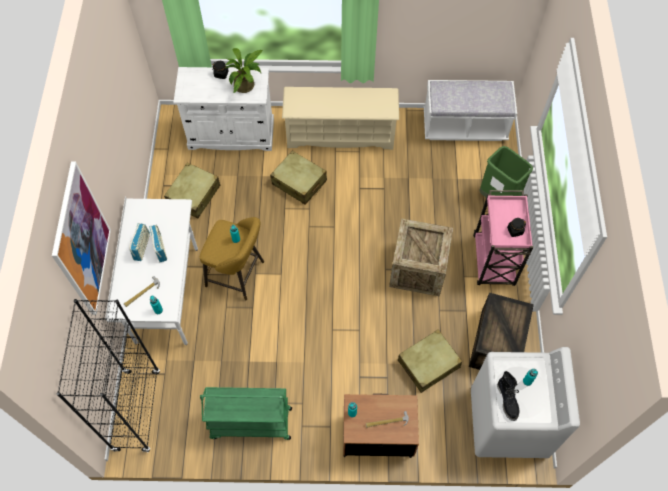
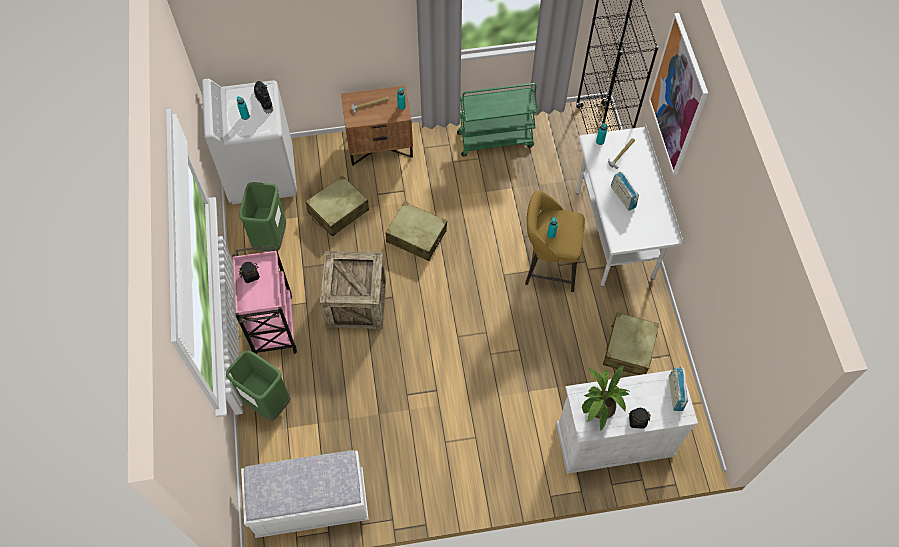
camera: 170 degrees right, 0 degrees up
radio [129,223,150,261] -> radio moved to [669,367,688,411]
beige suitcase [270,151,327,205] -> beige suitcase moved to [385,202,447,261]
beige shoe rack [282,87,399,150] -> none
crate [469,292,534,370] -> green trash can [239,182,286,252]

